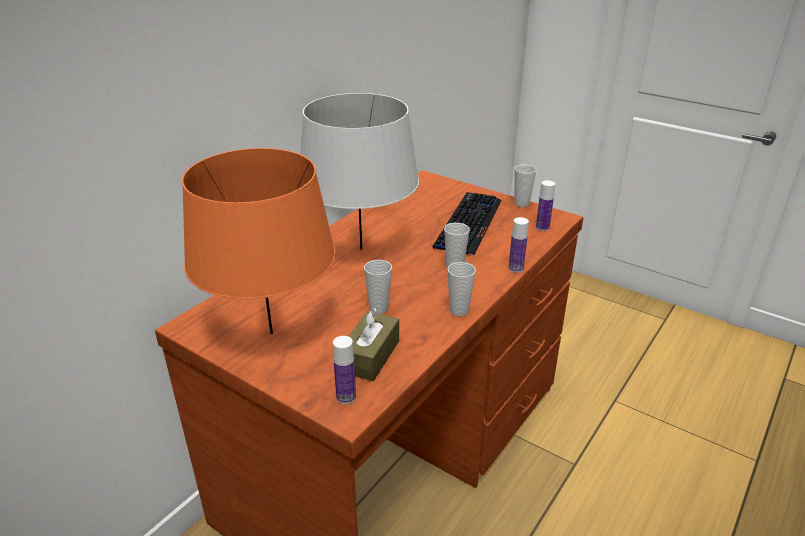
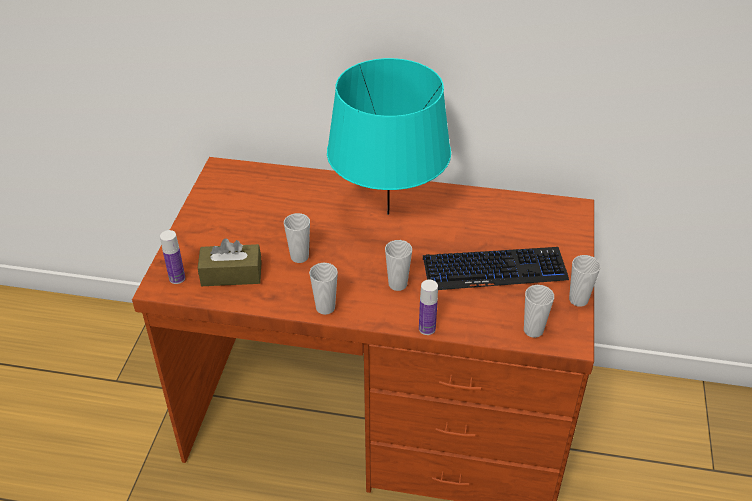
camera: 65 degrees right, 10 degrees up
orange table lamp [182,148,336,334] -> none
grey table lamp [300,93,419,250] -> turquoise table lamp [327,58,451,215]
bottle [536,180,555,231] -> cup [524,285,554,338]

